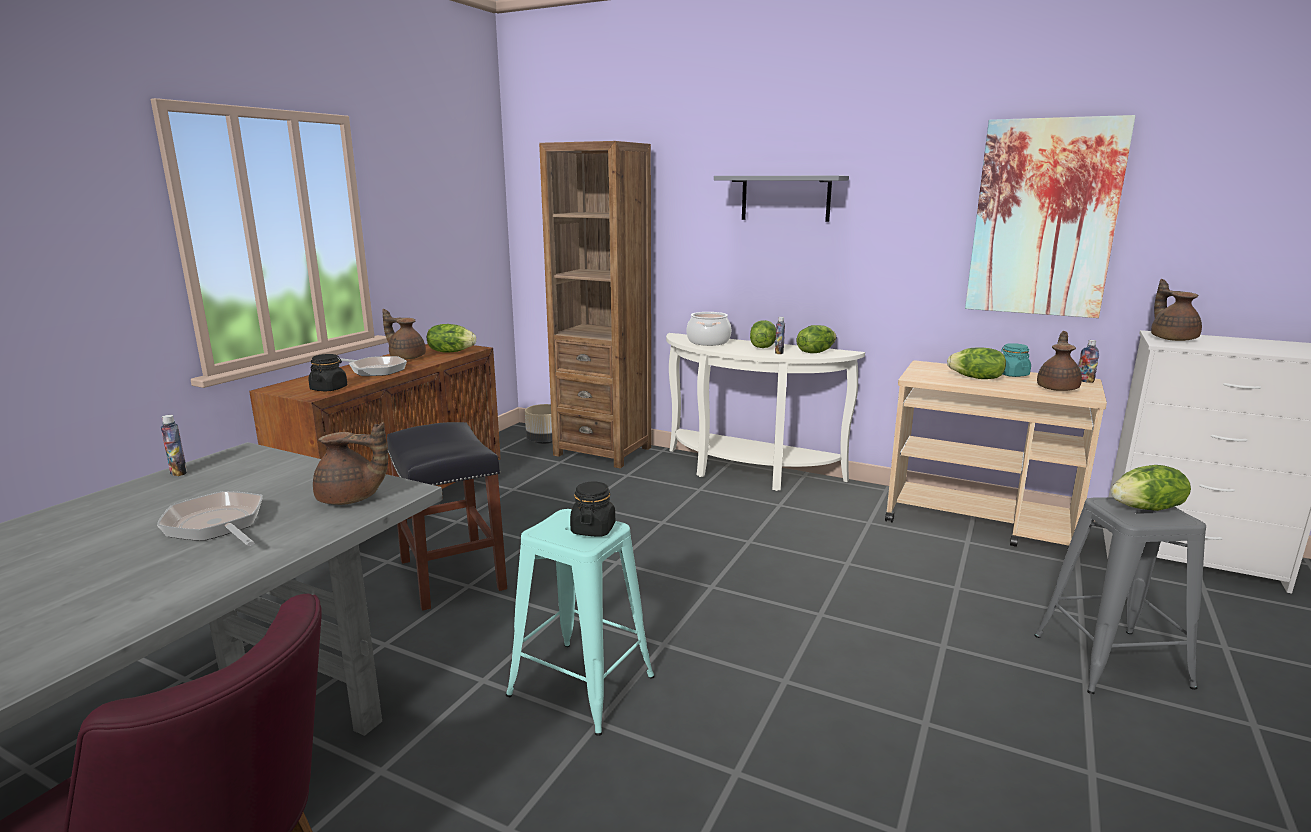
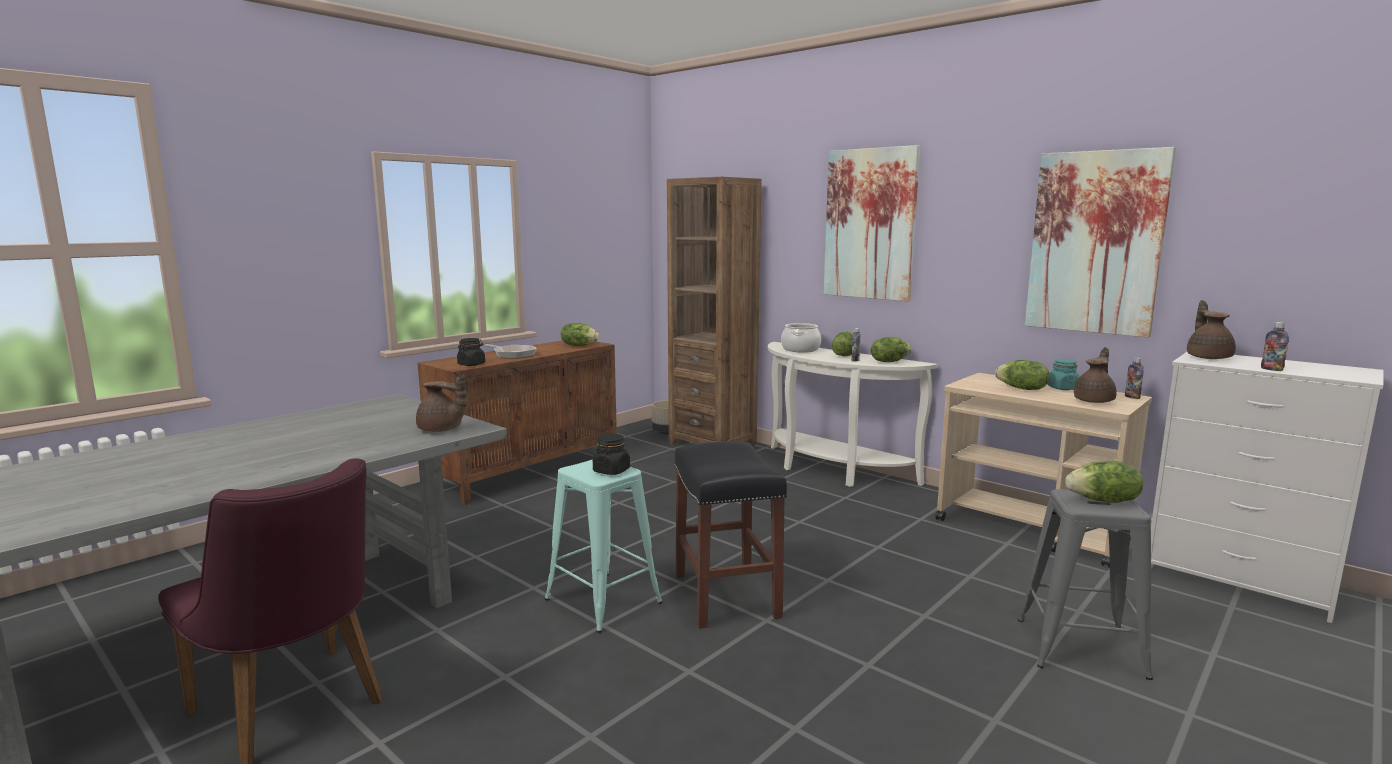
camera: 15 degrees right, 5 degrees down
frying pan [157,491,263,546] -> none
bottle [161,415,187,476] -> bottle moved to [1261,322,1289,371]
brown teapot [382,309,426,360] -> none
black stool [387,422,507,611] -> black stool moved to [674,441,787,628]
grey shelf [714,176,849,222] -> picture [824,145,920,301]

